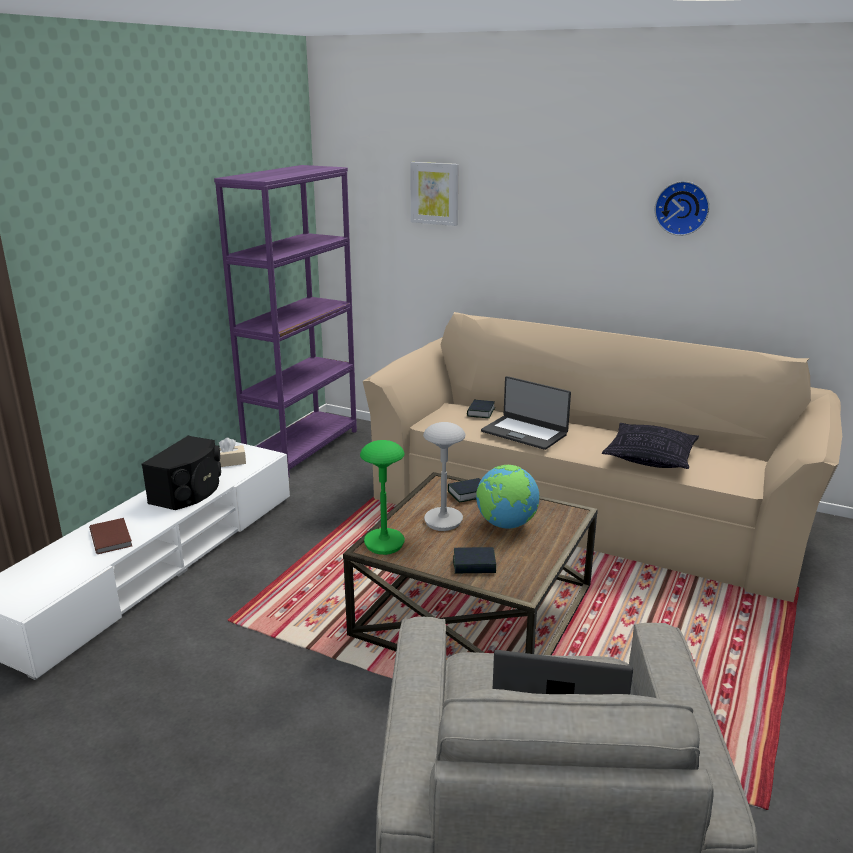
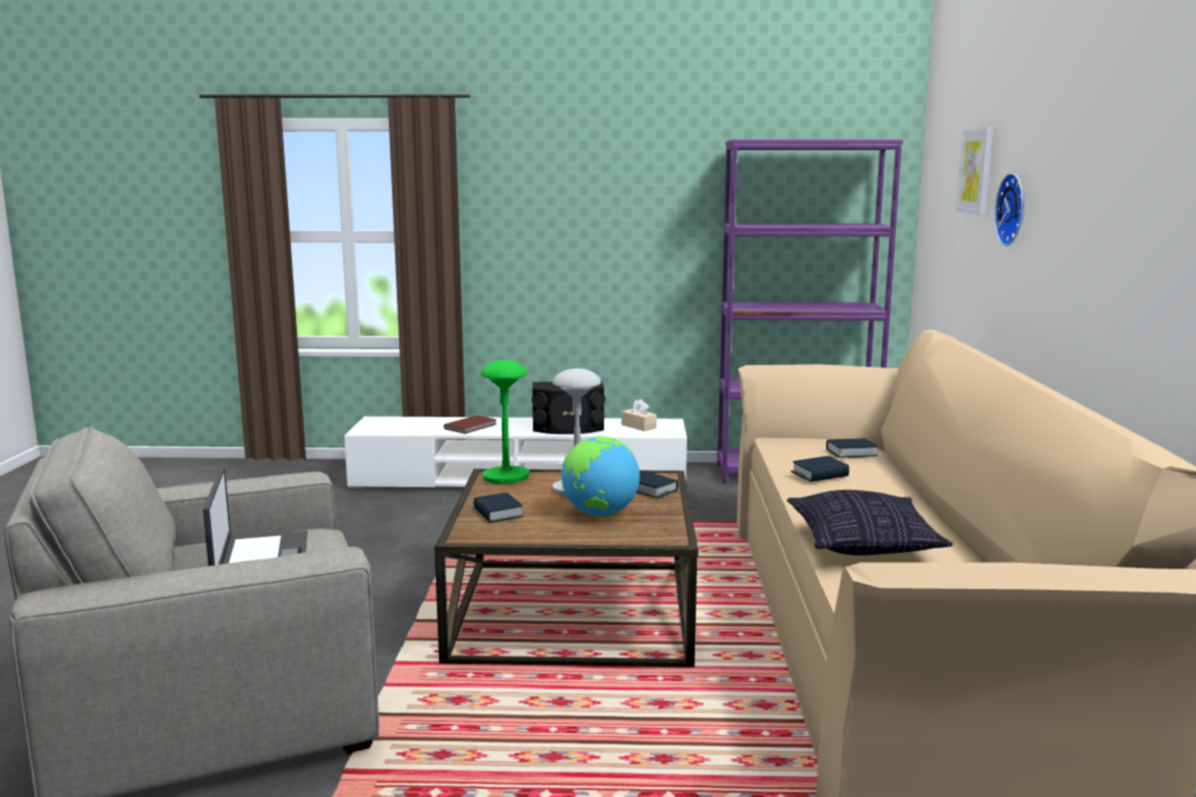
camera: 65 degrees right, 10 degrees down
laptop [481,376,571,450] -> book [791,456,849,482]
wall clock [655,181,709,236] -> wall clock moved to [994,173,1024,246]

